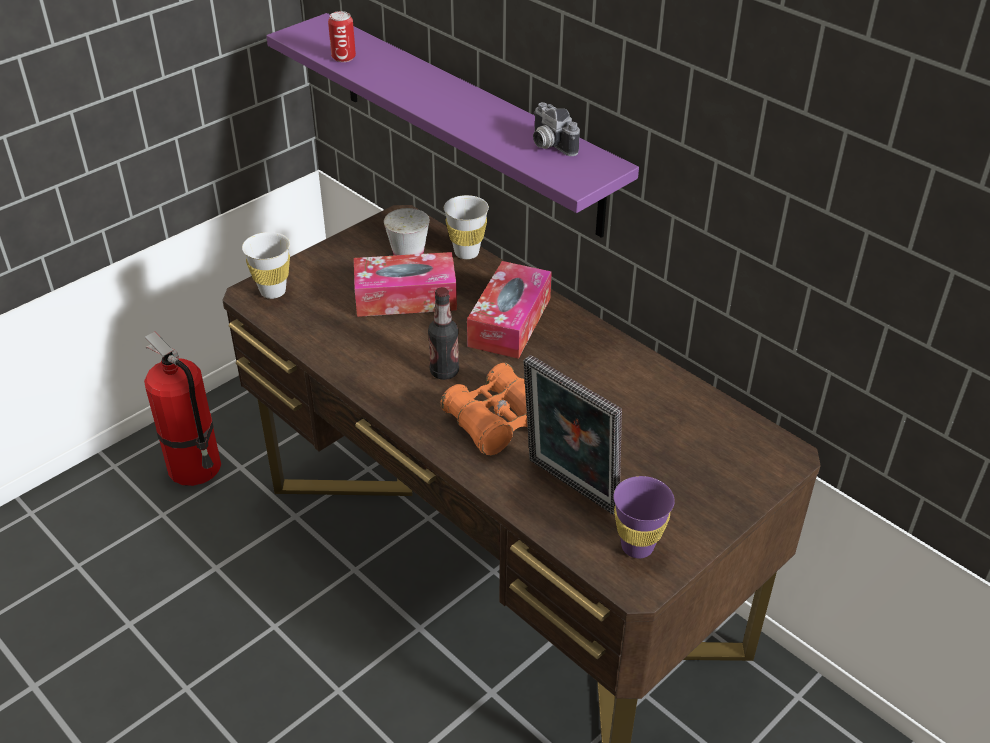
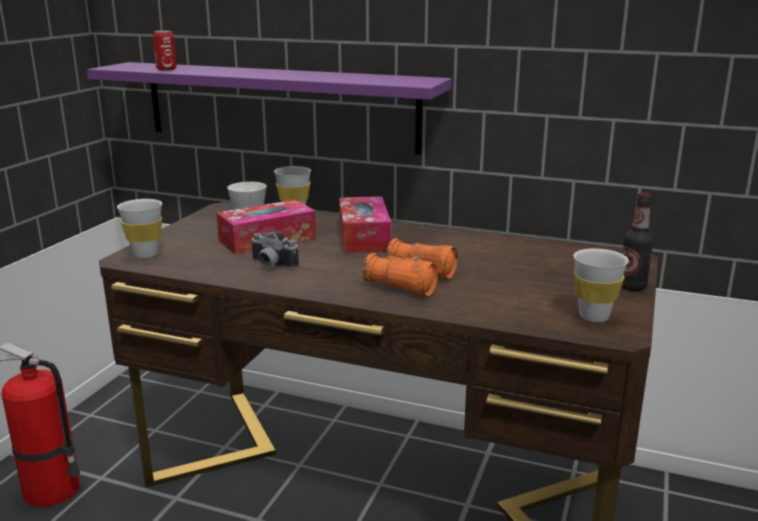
camera: 25 degrees left, 20 degrees down
bottle [428,287,459,380] -> bottle moved to [622,192,654,291]
picture frame [523,355,622,514] -> none
camera [533,102,580,156] -> camera moved to [250,232,299,269]
purple cup [614,476,675,558] -> white cup [573,248,629,322]

